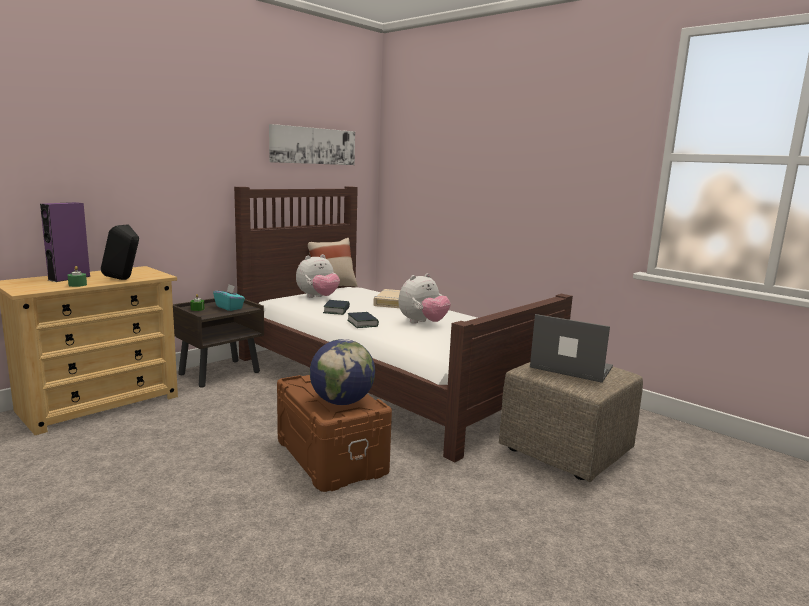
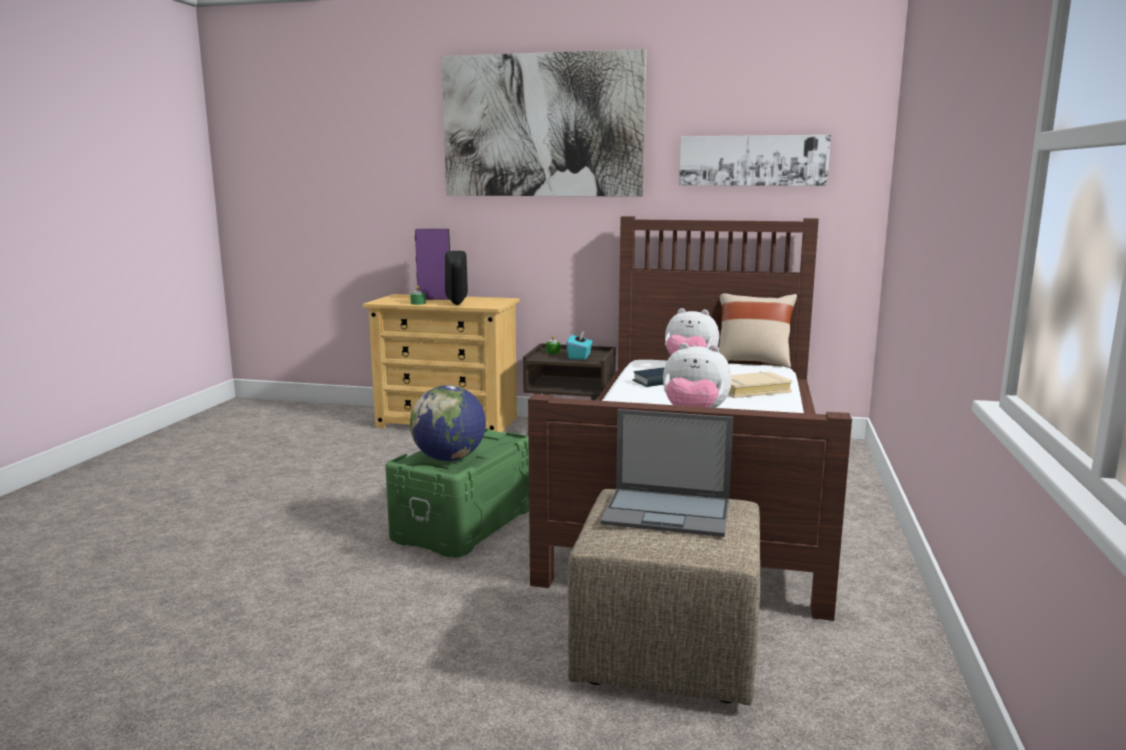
camera: 60 degrees right, 0 degrees up
brown storage box [277,375,392,492] -> green storage box [385,428,529,558]
book [348,312,379,328] -> none
laptop [530,314,613,383] -> laptop turned 105 degrees clockwise [600,409,733,537]
none -> picture [442,49,646,197]

